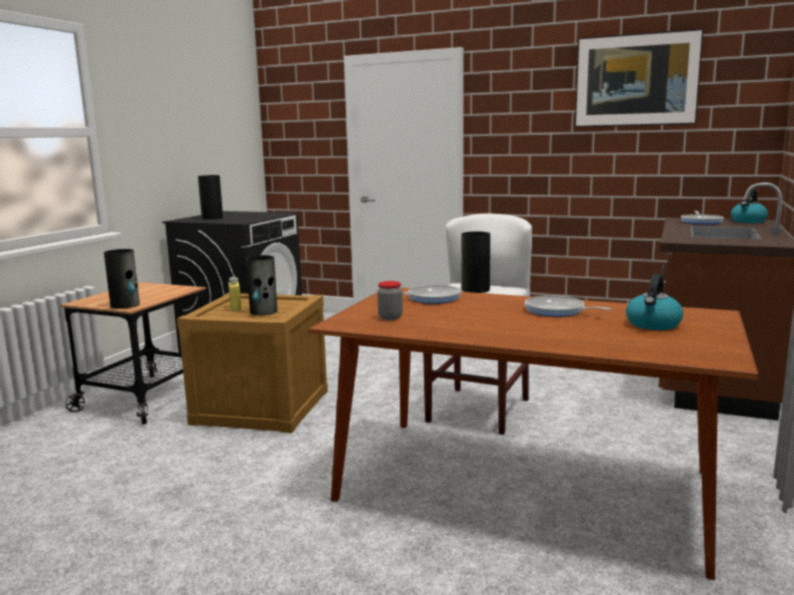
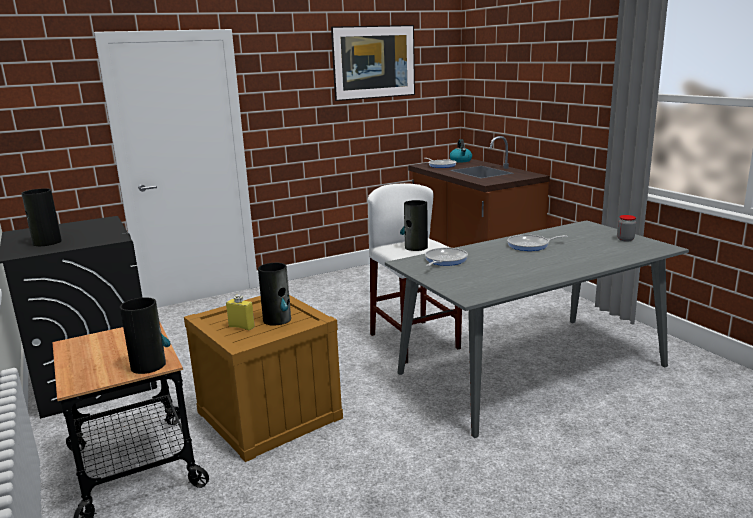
camera: 50 degrees left, 5 degrees up
brown dining table [308,287,759,580] -> grey dining table [385,220,689,438]
jar [377,281,403,320] -> jar moved to [617,215,636,242]
kettle [626,274,683,330] -> none

